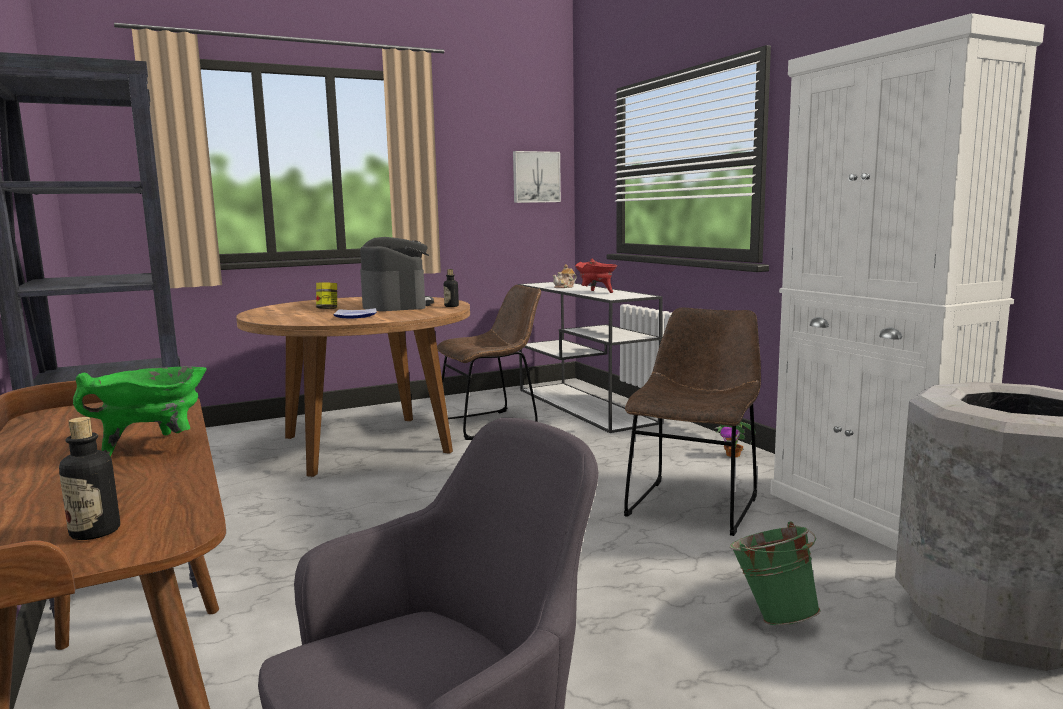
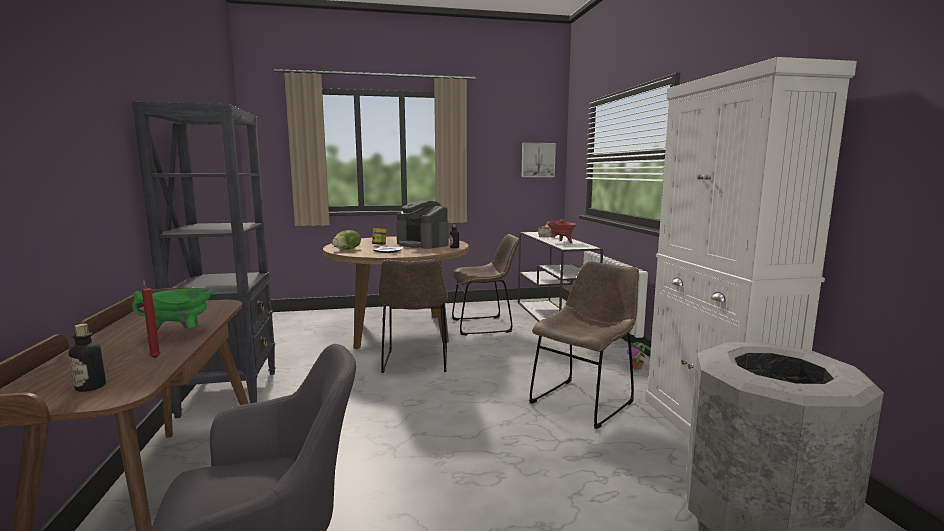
camera: 15 degrees right, 0 degrees up
coffee machine [360,237,434,311] -> coffee machine turned 135 degrees clockwise [396,200,449,249]
green bucket [730,522,821,625] -> none
none -> red candle [142,280,161,358]
none -> lettuce [332,230,361,250]
none -> brown chair [379,259,448,373]

